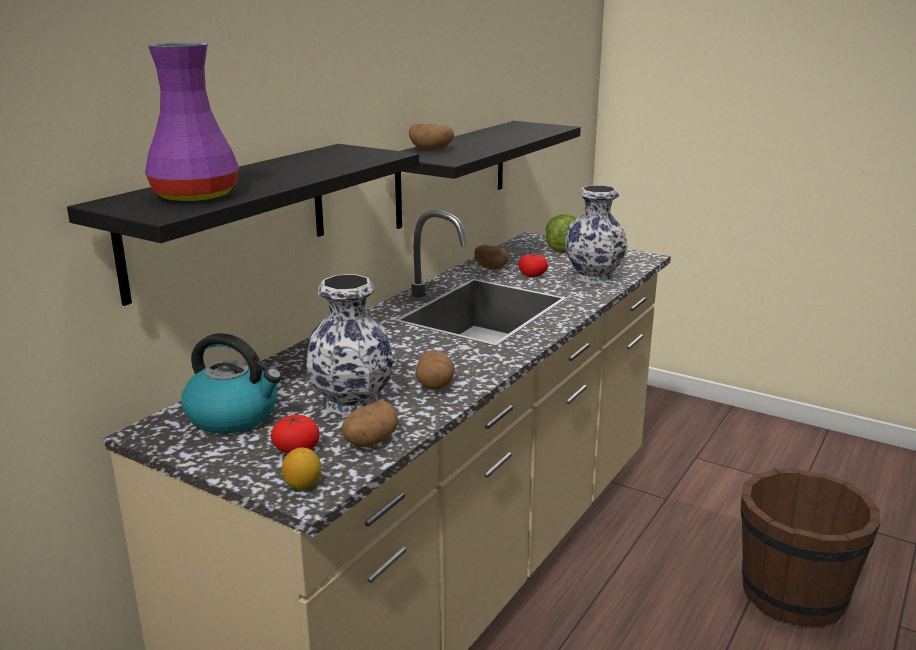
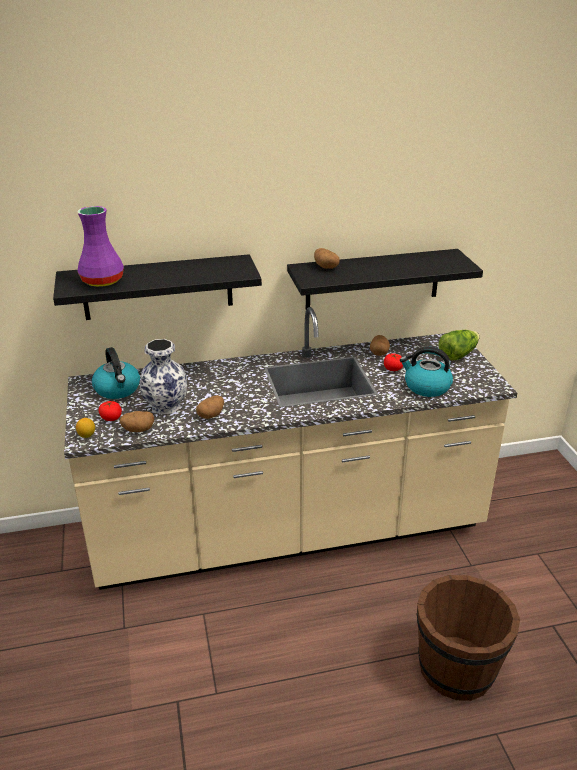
camera: 45 degrees right, 10 degrees up
vase [564,185,628,283] -> kettle [400,347,453,397]

